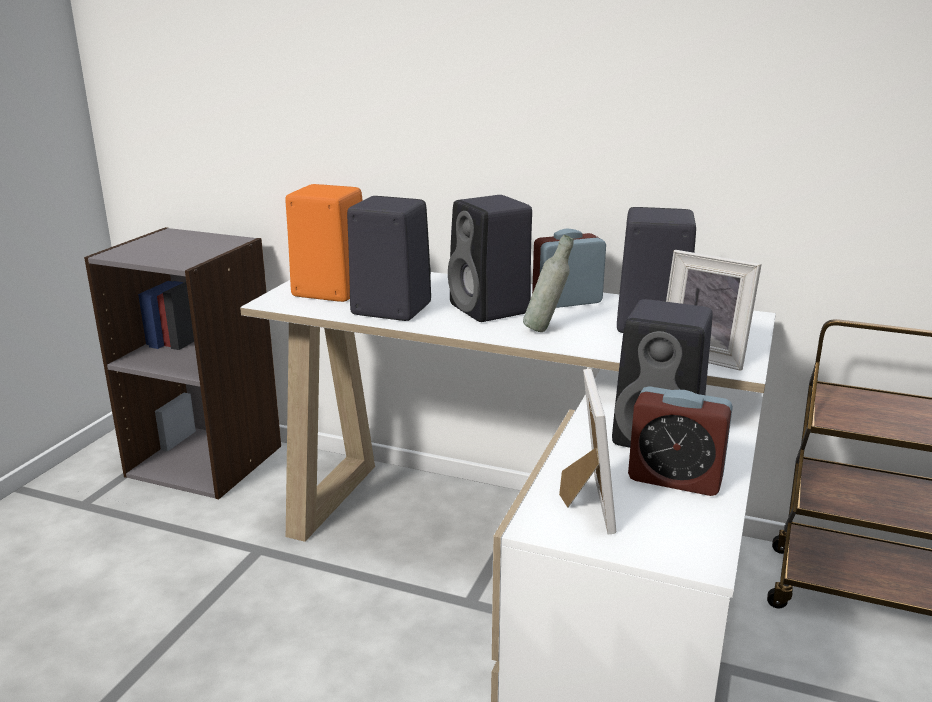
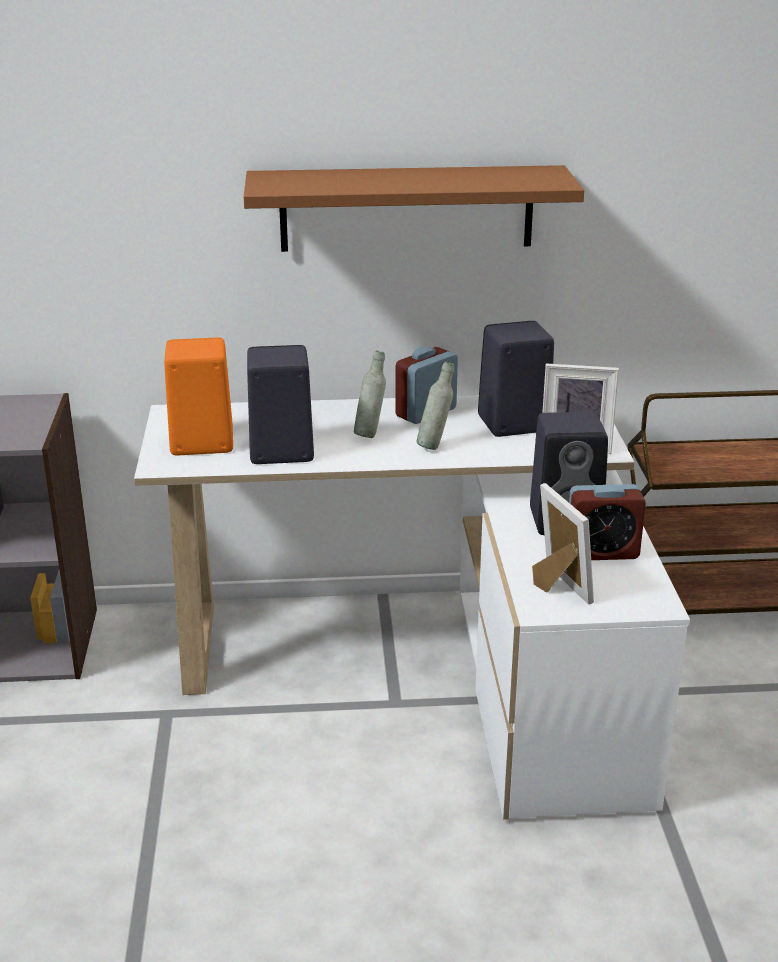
camera: 25 degrees left, 5 degrees up
black speaker [448,195,532,322] -> grey bottle [354,351,386,438]
none -> brown shelf [244,165,584,252]

